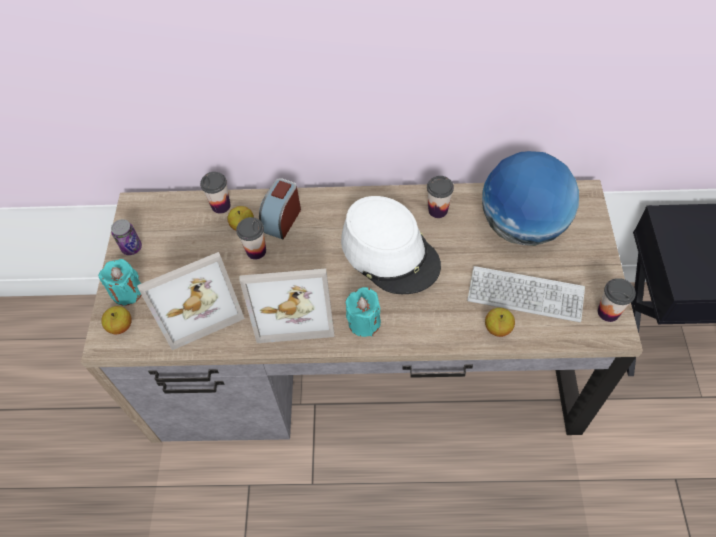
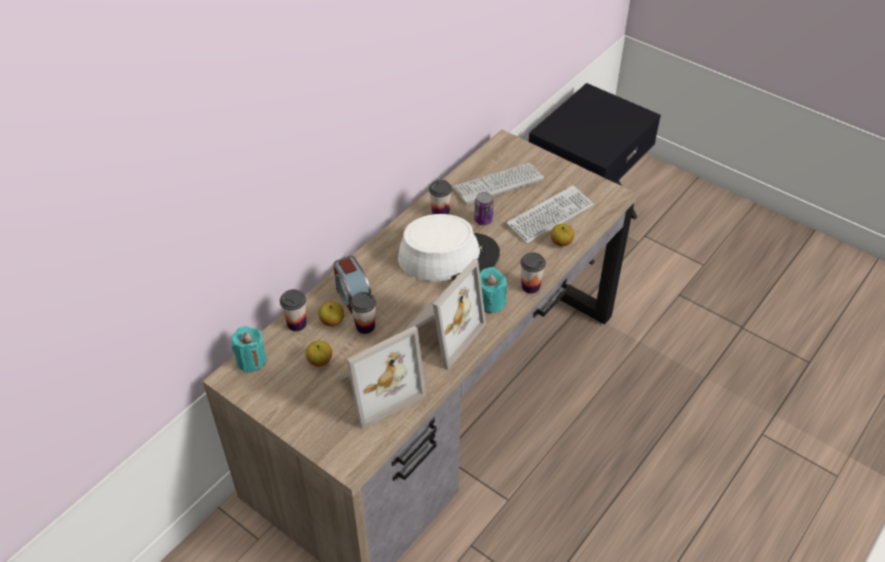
camera: 55 degrees left, 10 degrees down
turquoise candle [98,259,142,306] -> turquoise candle moved to [232,326,266,373]
apple [101,306,132,334] -> apple moved to [306,341,332,366]
can [111,219,142,255] -> can moved to [474,192,494,225]
picture frame [137,252,245,350] -> picture frame turned 45 degrees clockwise [338,326,426,429]
globe [482,151,579,246] -> keyboard [453,162,544,204]
cup [598,278,636,322] -> cup moved to [521,252,546,294]

